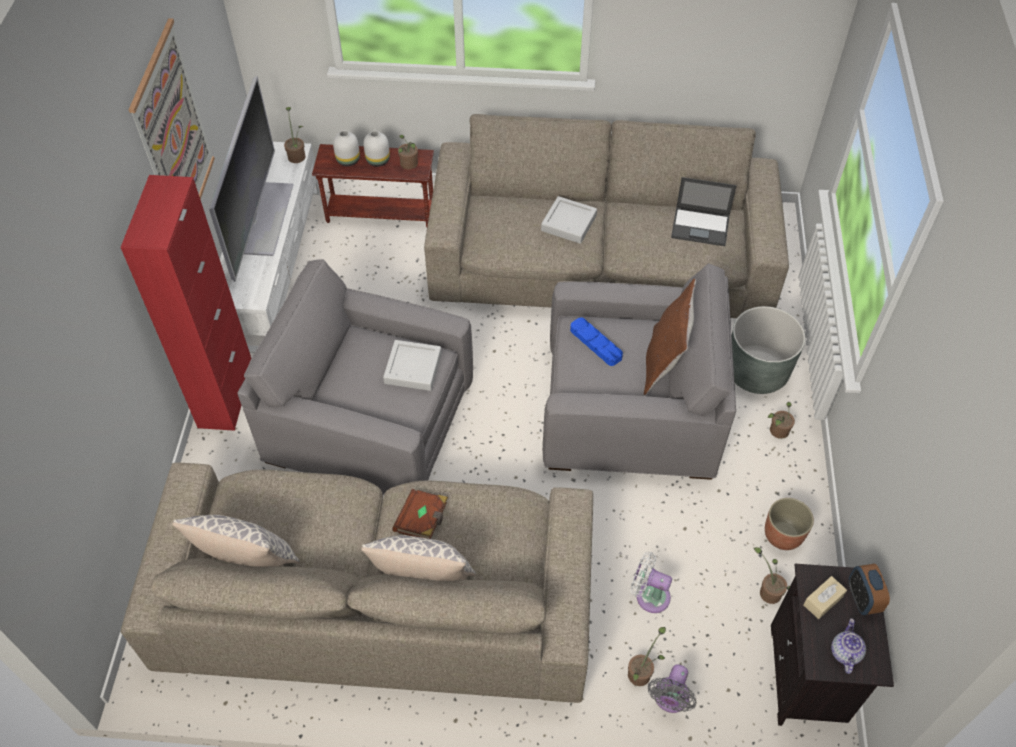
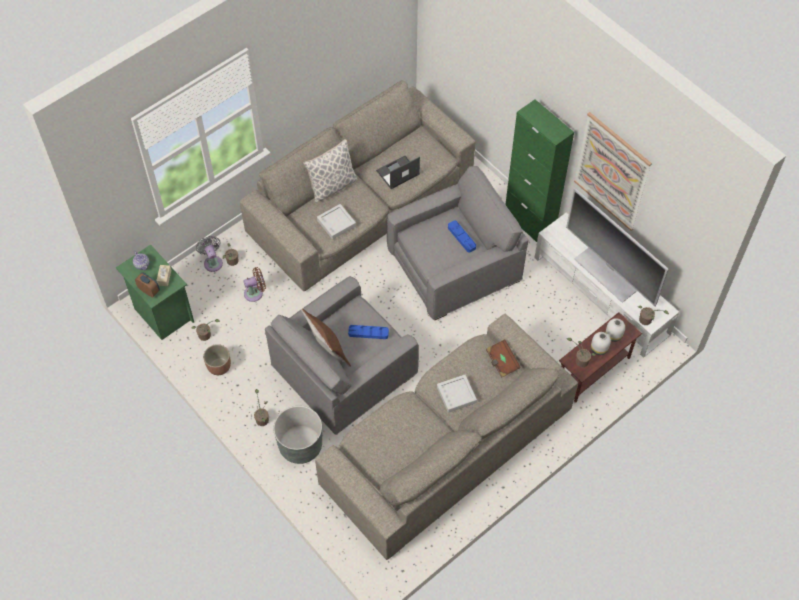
camera: 135 degrees right, 5 degrees up
red cabinet [120,175,252,431] -> green cabinet [505,100,574,242]
pillow [172,515,299,567] -> none
grey tray [383,340,442,391] -> grey tray moved to [317,204,356,239]
brown book [392,489,448,539] -> brown book moved to [486,339,521,378]
white fan [631,552,672,613] -> brown fan [243,267,266,302]
laptop [671,177,737,246] -> laptop moved to [376,156,420,189]
black nightstand [771,564,894,726] -> green nightstand [116,245,194,340]
none -> blue tray [448,220,476,253]

